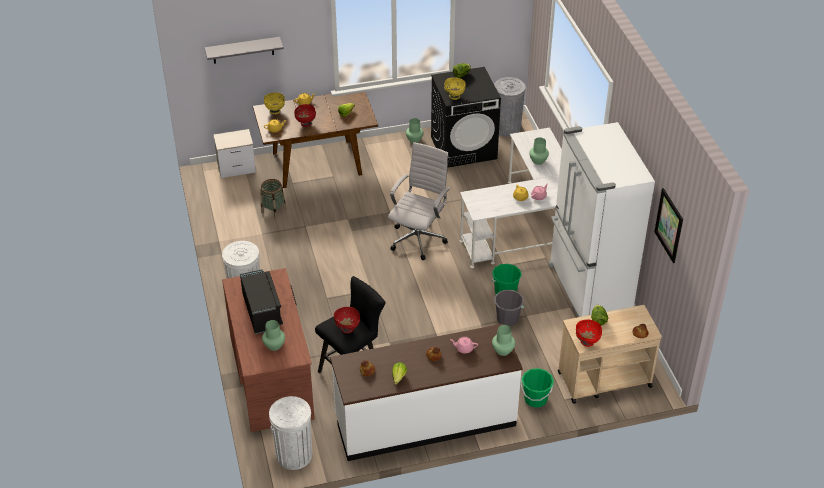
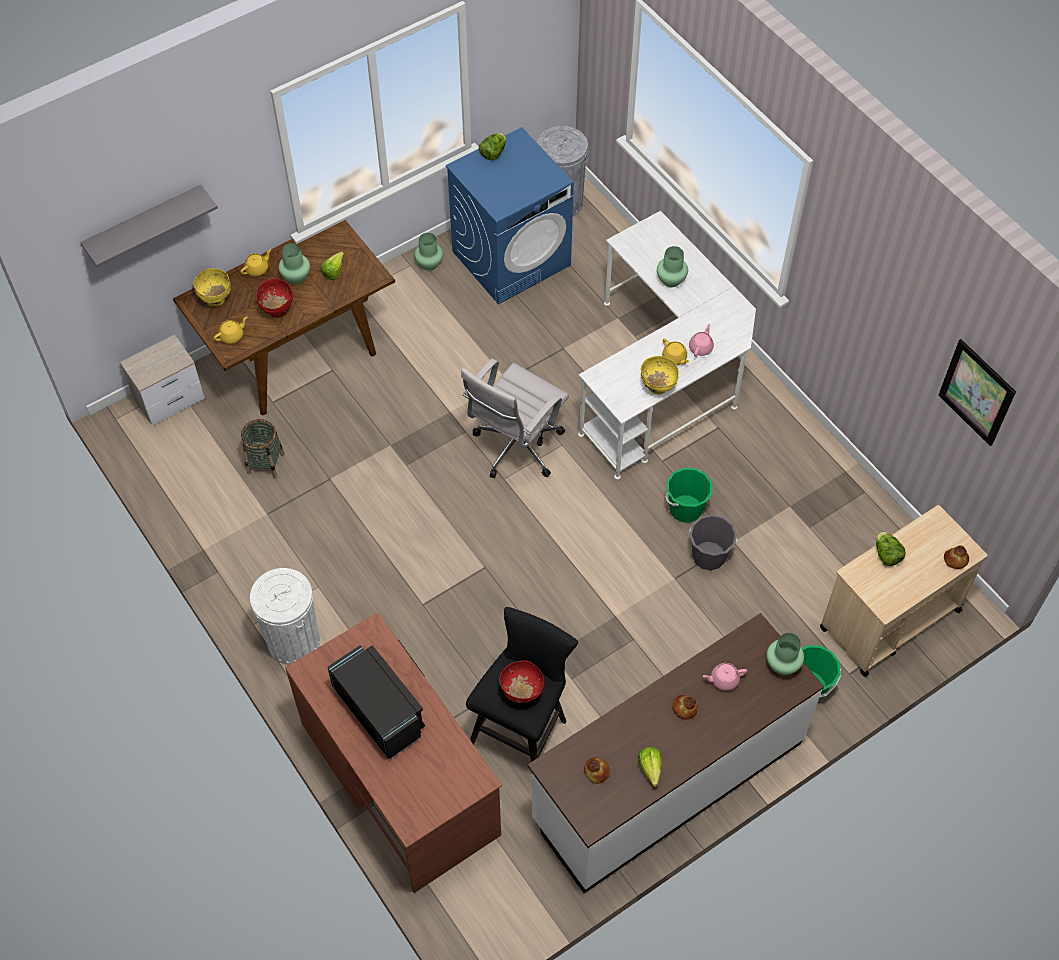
camera: 20 degrees left, 15 degrees up
green vase [262,320,285,351] -> green vase moved to [278,243,310,284]
white trash can [269,396,312,470] -> none
white office chair [388,142,450,260] -> white office chair turned 150 degrees counterclockwise [461,358,569,478]
black washing machine [431,67,501,167] -> blue washing machine [446,127,574,304]
yellow bowl [444,77,465,100] -> yellow bowl moved to [641,356,679,395]
white fridge [548,122,655,317] -> none
red bowl [576,320,602,347] -> none

